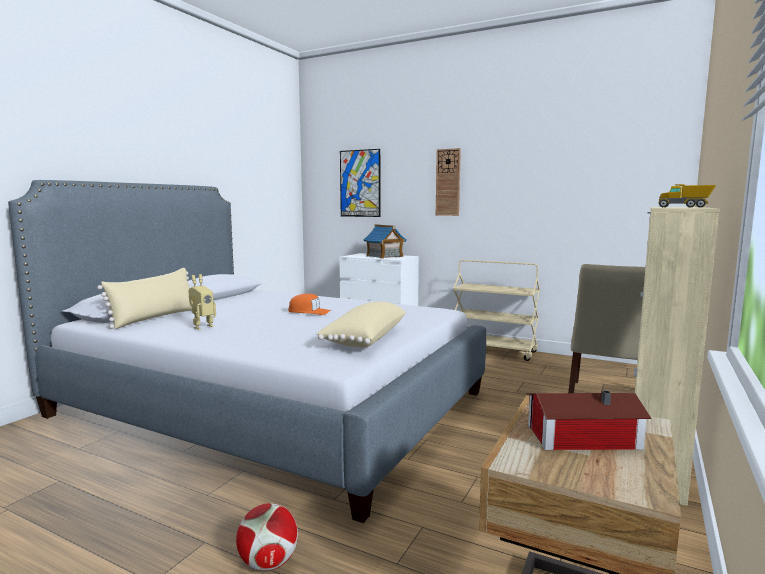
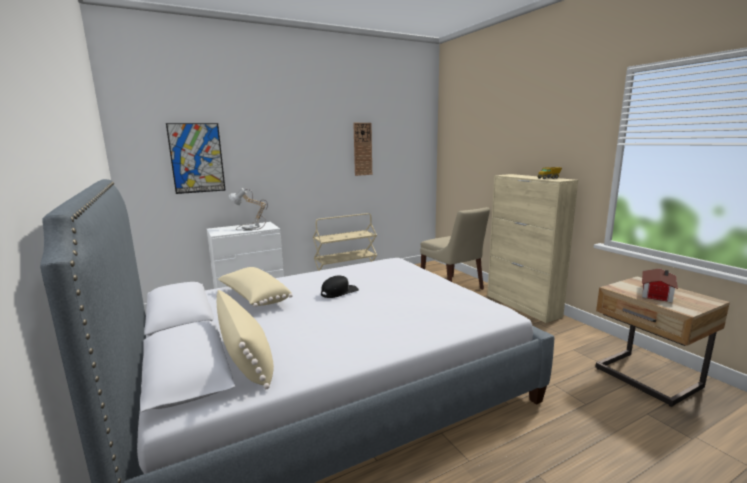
camera: 55 degrees left, 5 degrees up
toy robot [188,274,216,330] -> none
football [236,503,298,571] -> none
orange cap [288,294,332,315] -> black cap [321,276,359,298]
beige pillow [317,302,406,347] -> beige pillow moved to [218,267,293,307]
toy house [363,224,406,259] -> table lamp [229,188,268,231]
wall clock [436,148,461,216] -> wall clock moved to [353,123,372,176]

